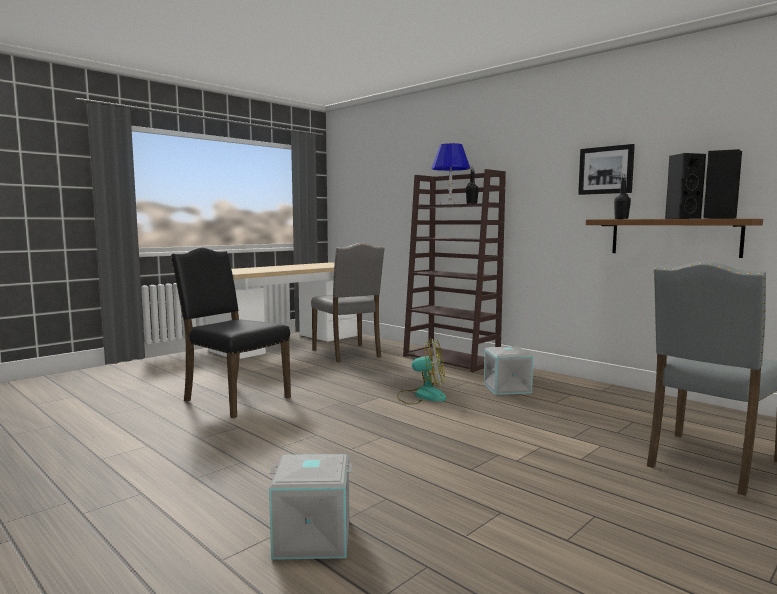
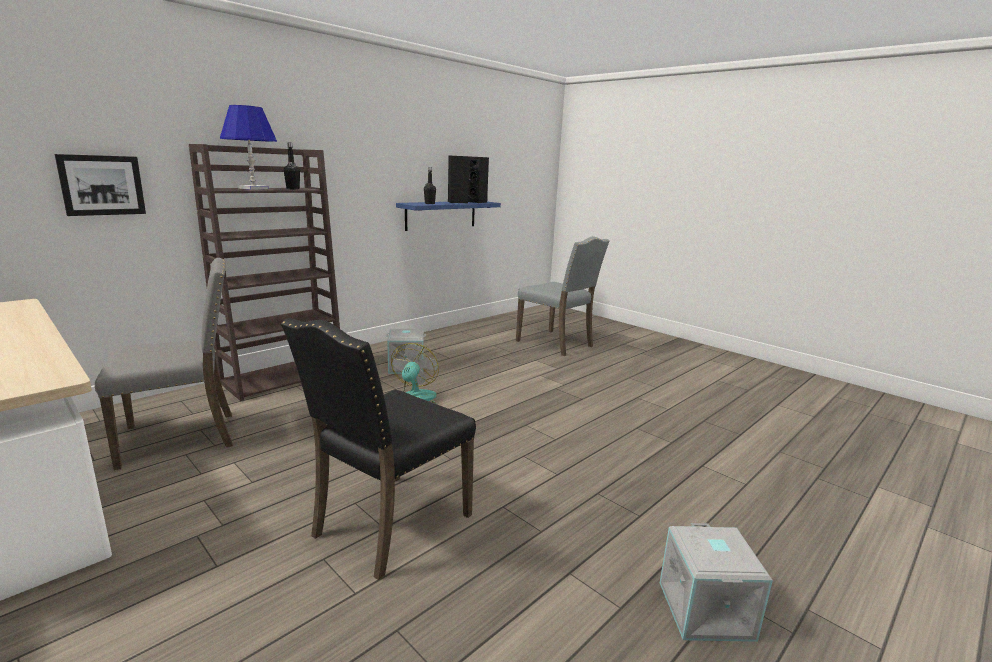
camera: 90 degrees left, 10 degrees up
grey storage box [269,454,352,560] -> grey storage box moved to [660,523,773,642]
picture [578,144,635,195] -> picture moved to [54,154,146,216]
brown shelf [586,219,763,258] -> blue shelf [396,202,501,231]

